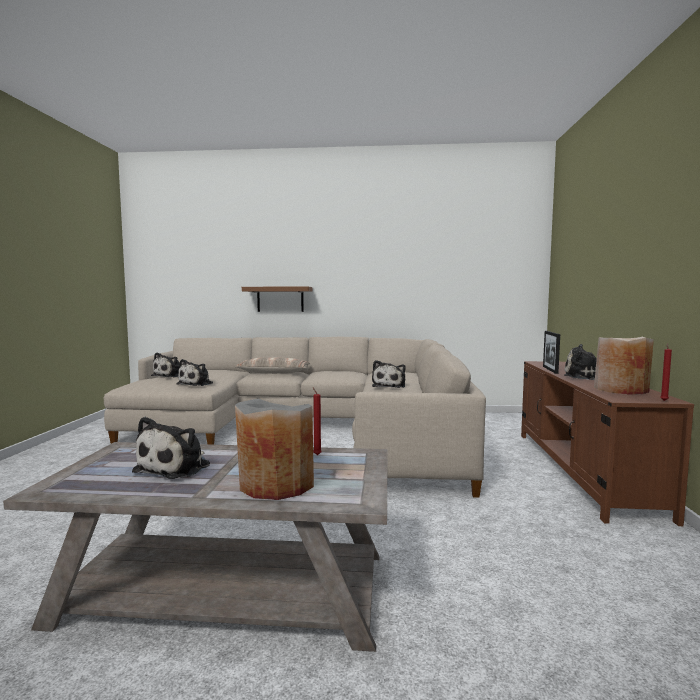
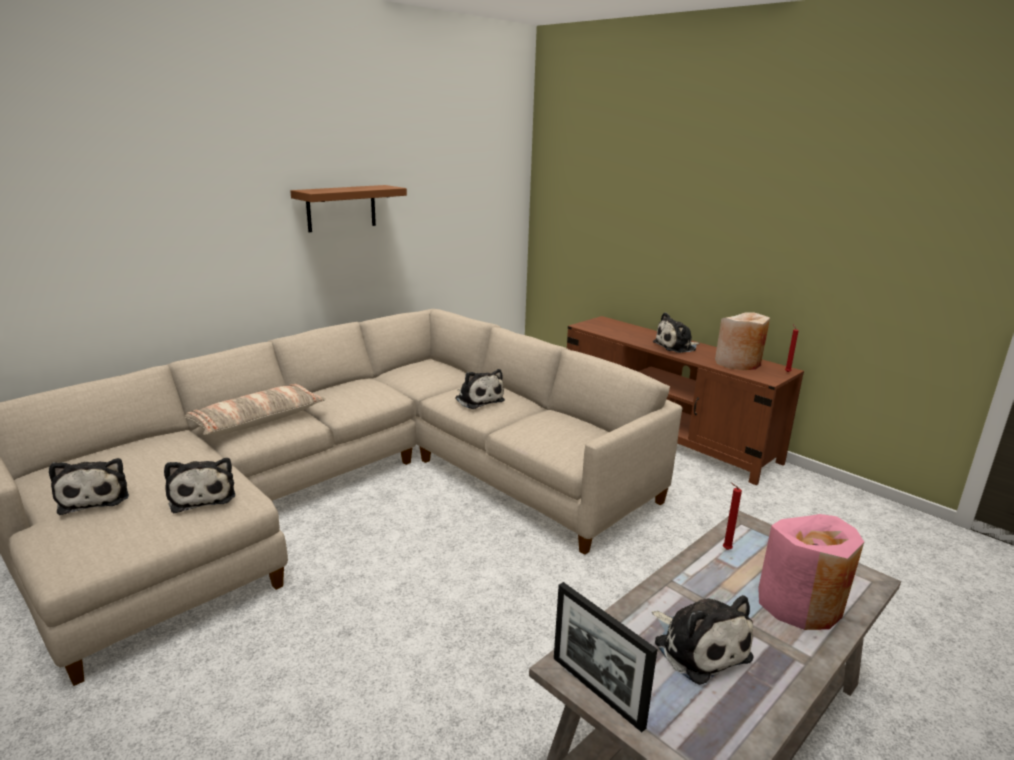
camera: 50 degrees left, 15 degrees up
grey vase [235,399,314,500] -> pink vase [758,514,864,630]
brown shelf [242,287,312,312] -> brown shelf moved to [290,185,407,232]
picture frame [543,331,560,374] -> picture frame moved to [554,582,657,732]

